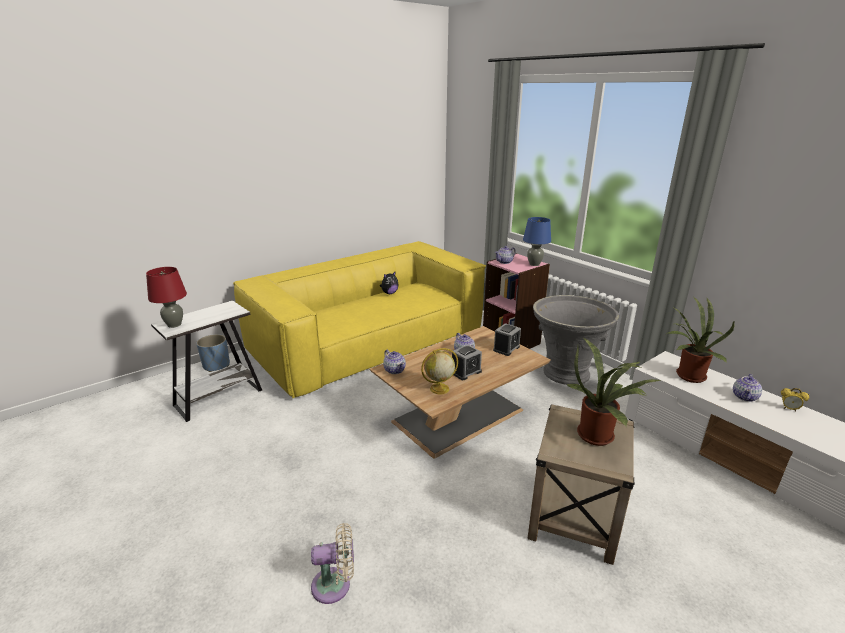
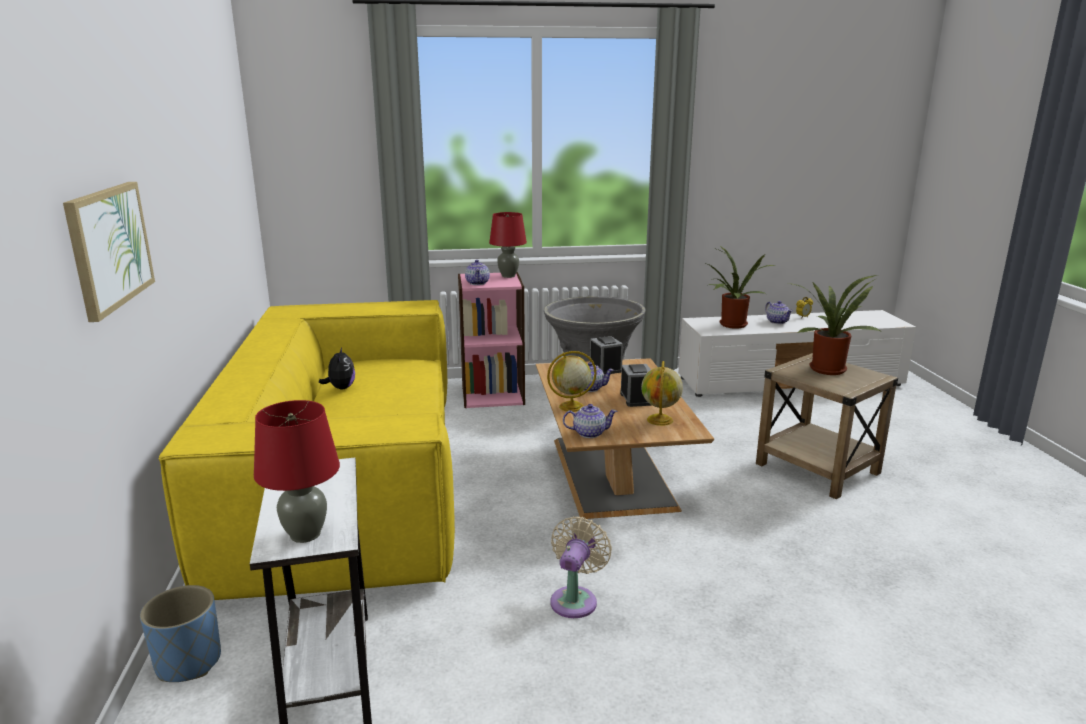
camera: 60 degrees left, 5 degrees down
beige fan [311,523,354,604] -> beige fan moved to [550,516,612,618]
blue table lamp [523,217,551,266] -> red table lamp [489,212,527,278]
none -> picture [63,182,155,322]
none -> globe [547,351,597,412]

